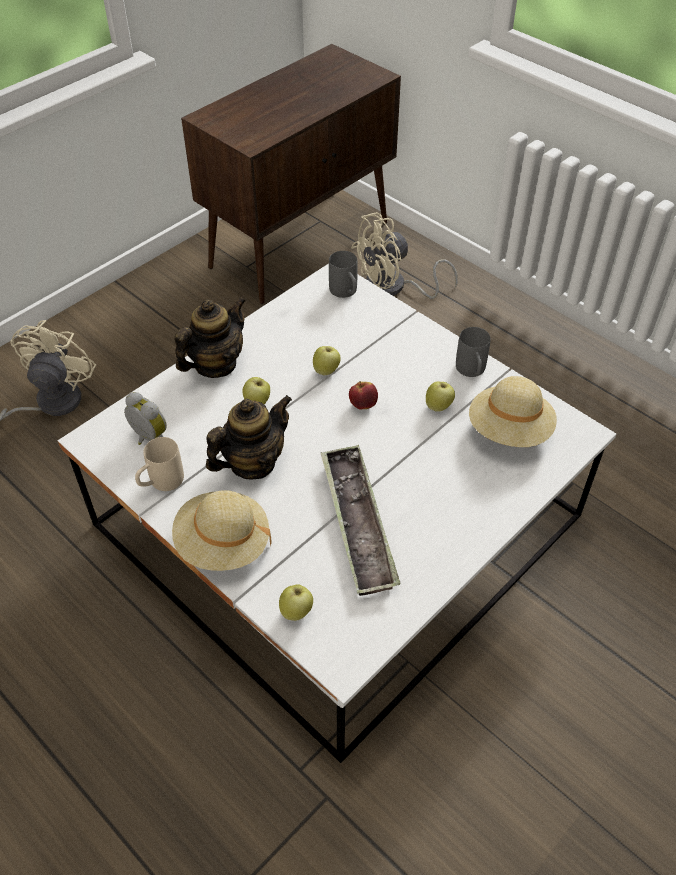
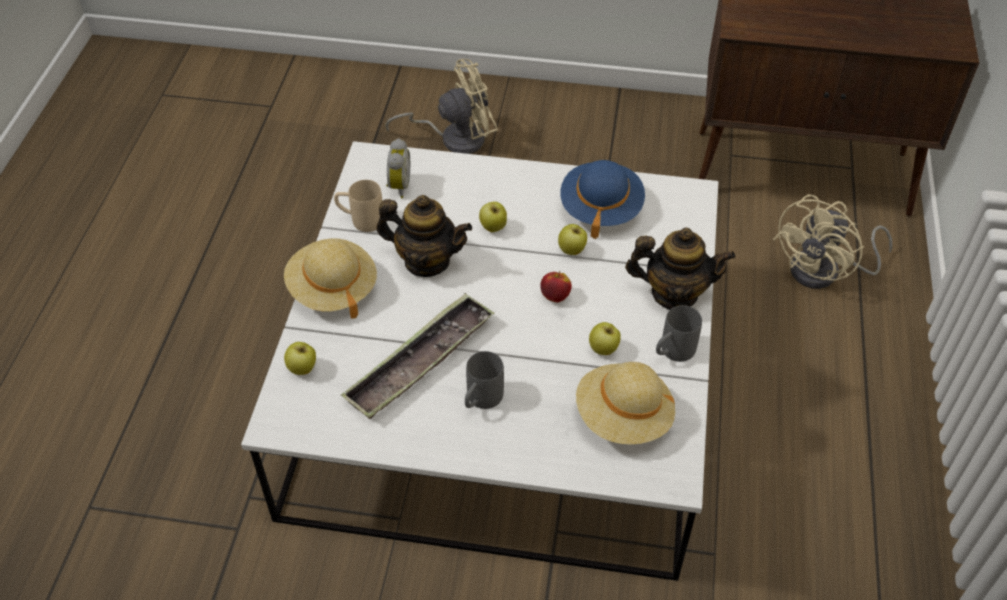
camera: 55 degrees right, 0 degrees up
teapot [175,297,246,378] -> teapot moved to [625,228,735,310]
grey mug [329,251,358,298] -> grey mug moved to [465,351,504,409]
beige fan [351,212,458,299] -> beige fan turned 75 degrees counterclockwise [773,194,892,289]
none -> blue hat [560,160,645,239]

